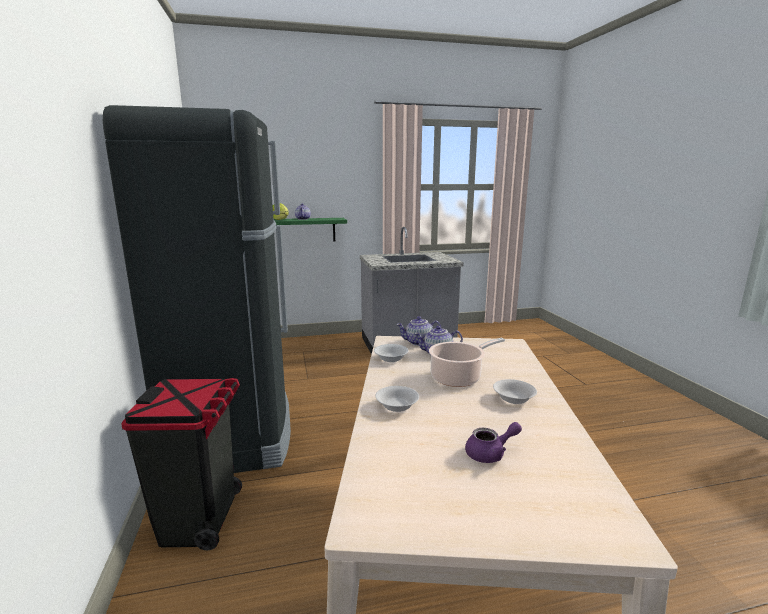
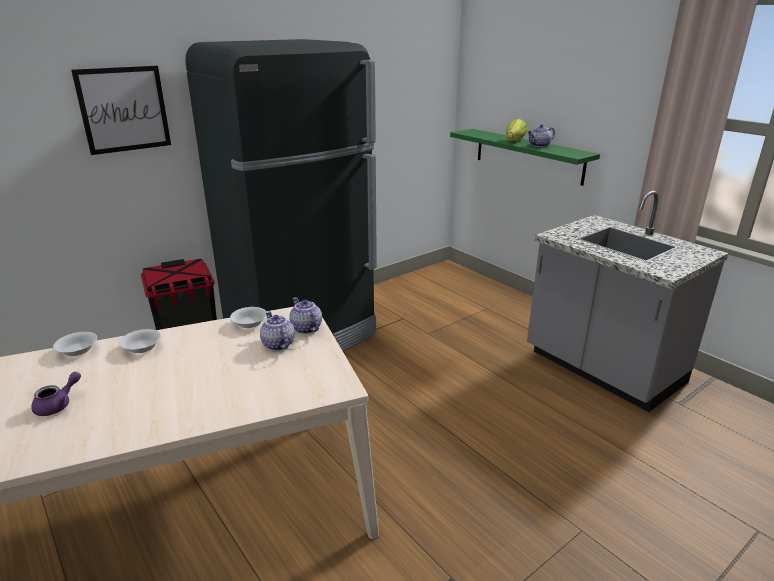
camera: 65 degrees right, 10 degrees up
cooking pot [429,338,505,387] -> none
purple teapot [465,422,522,463] -> purple teapot turned 105 degrees counterclockwise [31,372,81,416]
white bowl [493,379,537,404] -> white bowl moved to [53,332,97,356]
none -> picture [71,66,171,155]

